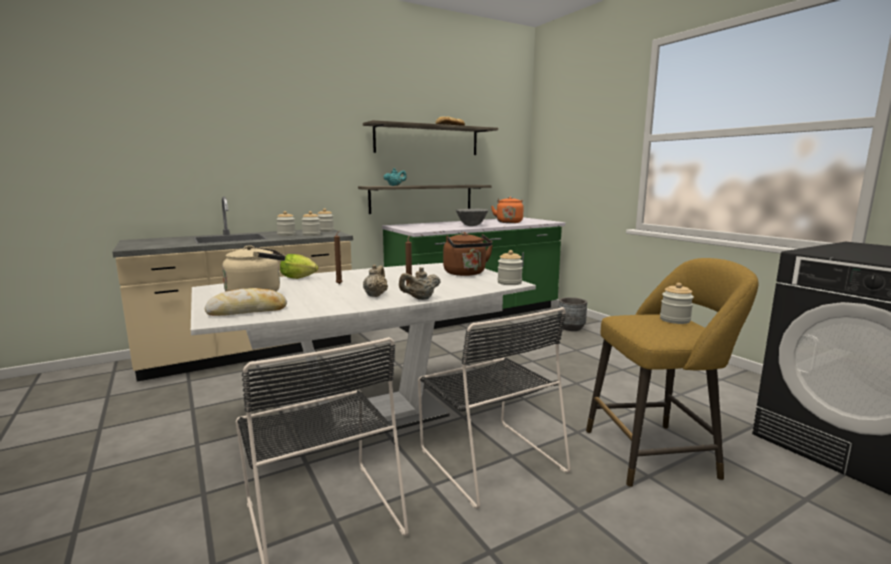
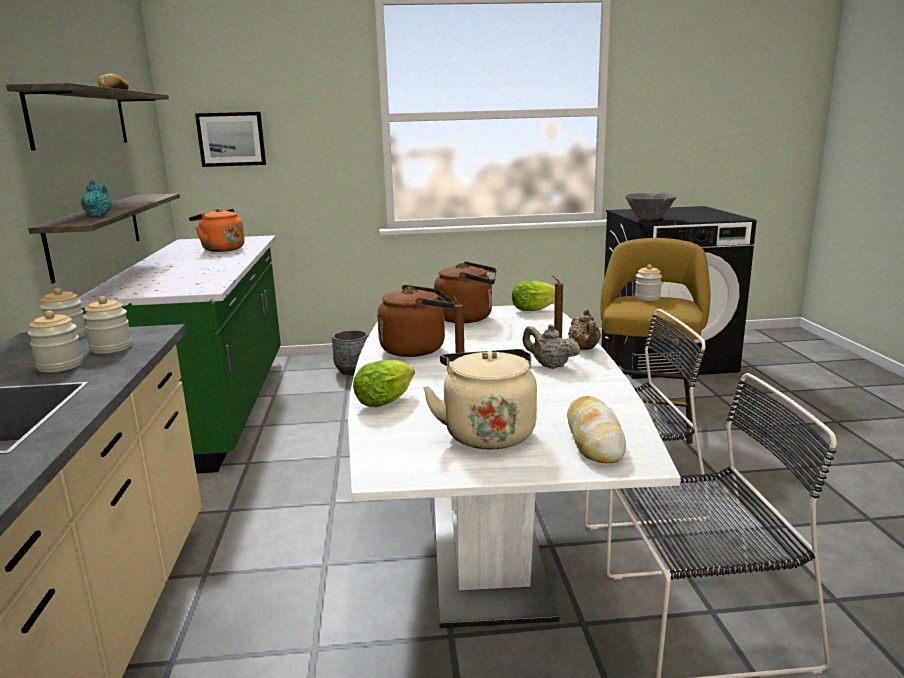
camera: 65 degrees left, 5 degrees up
grey bowl [456,209,489,226] -> grey bowl moved to [625,193,677,220]
jar [497,250,523,285] -> lettuce [512,280,555,311]
none -> picture [195,112,266,167]
none -> brown kettle [377,285,454,357]

